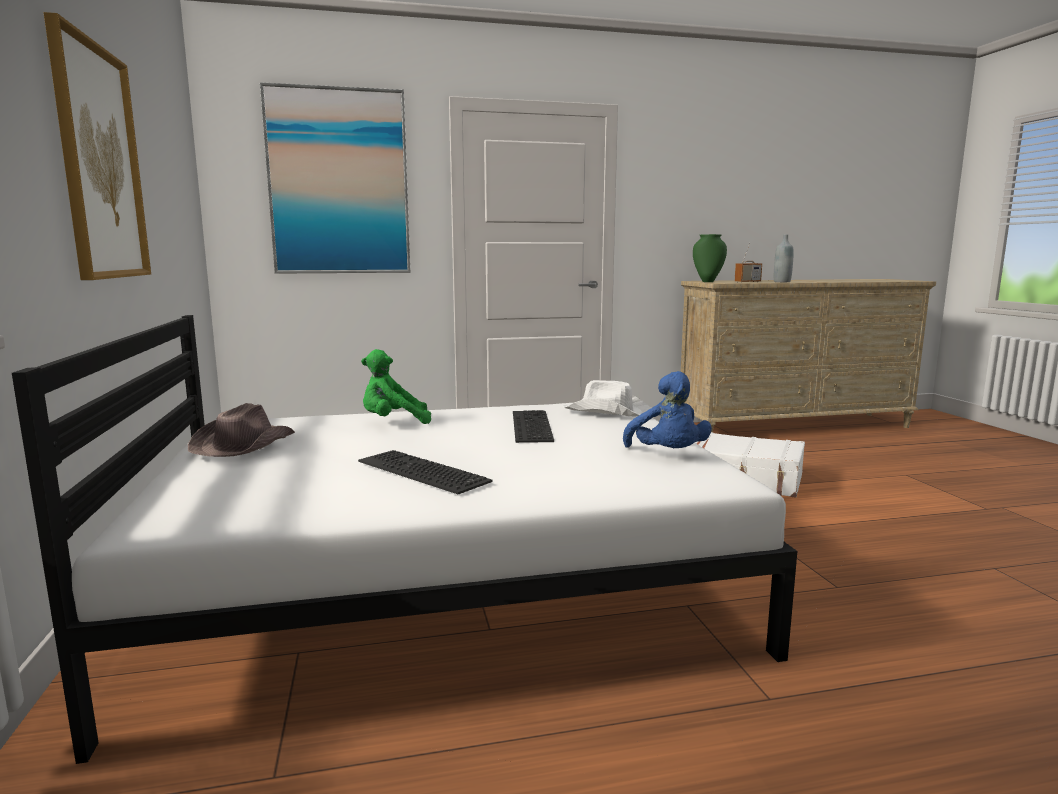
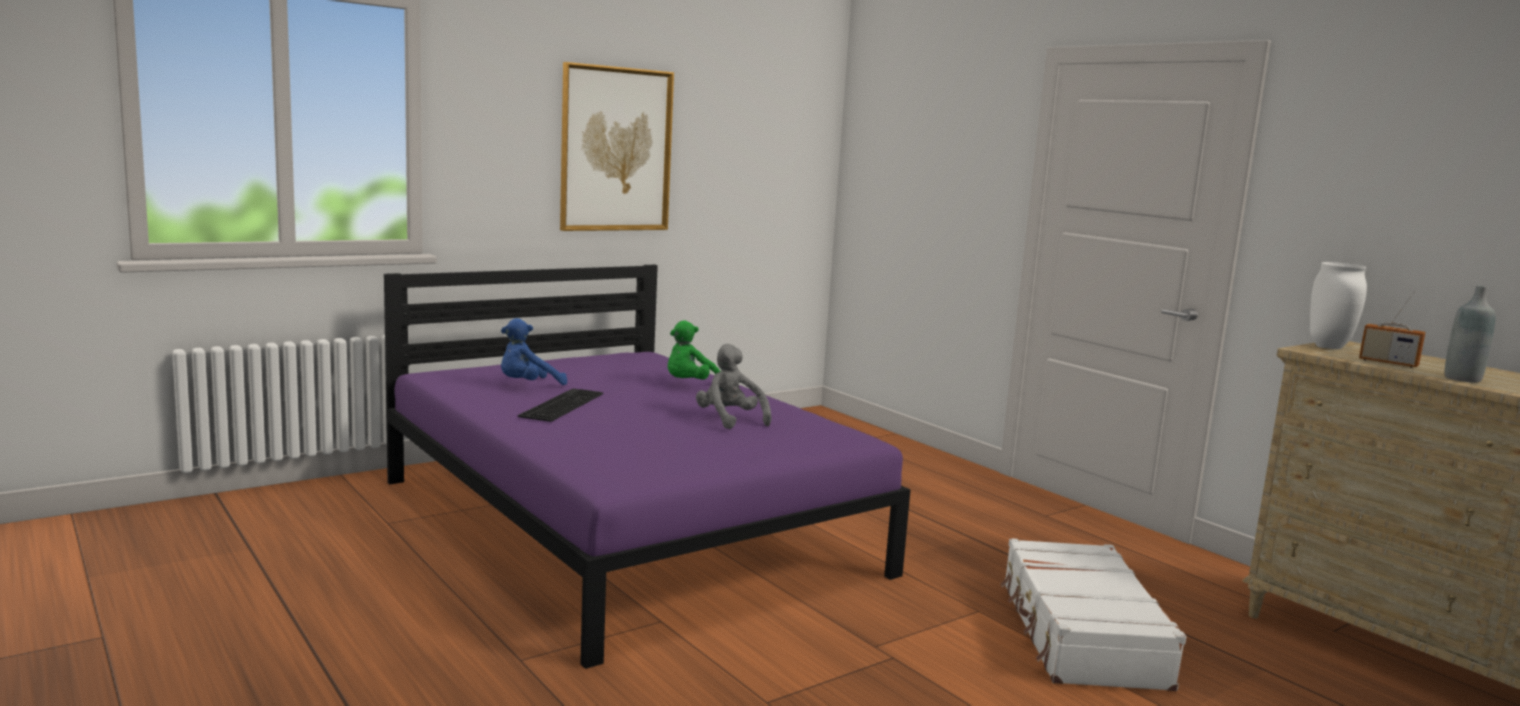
camera: 65 degrees right, 0 degrees up
white bed [12,315,797,764] -> purple bed [384,265,911,669]
brown hat [188,403,295,457] -> none
picture [260,82,410,274] -> none
green plush toy [361,349,431,424] -> green plush toy turned 105 degrees counterclockwise [668,320,720,379]
keyboard [513,410,554,443] -> grey plush toy [696,344,772,429]
white hat [563,380,651,416] -> none
blue plush toy [623,371,712,448] -> blue plush toy moved to [501,318,567,385]
green vase [693,234,727,282] -> white vase [1310,262,1367,349]

